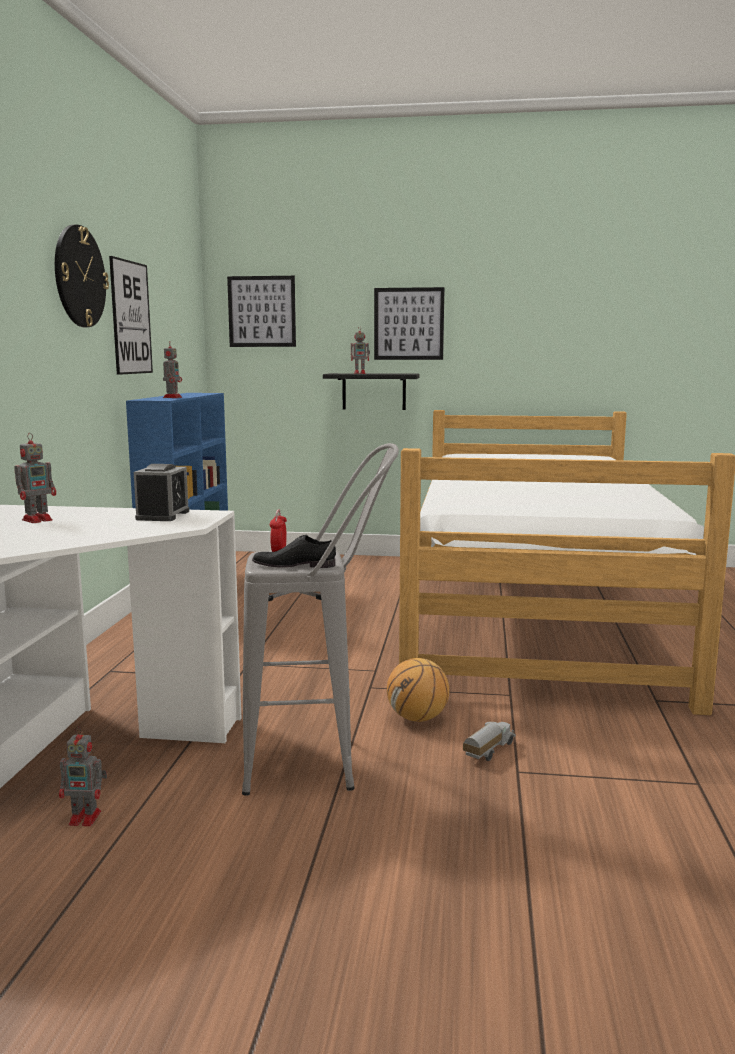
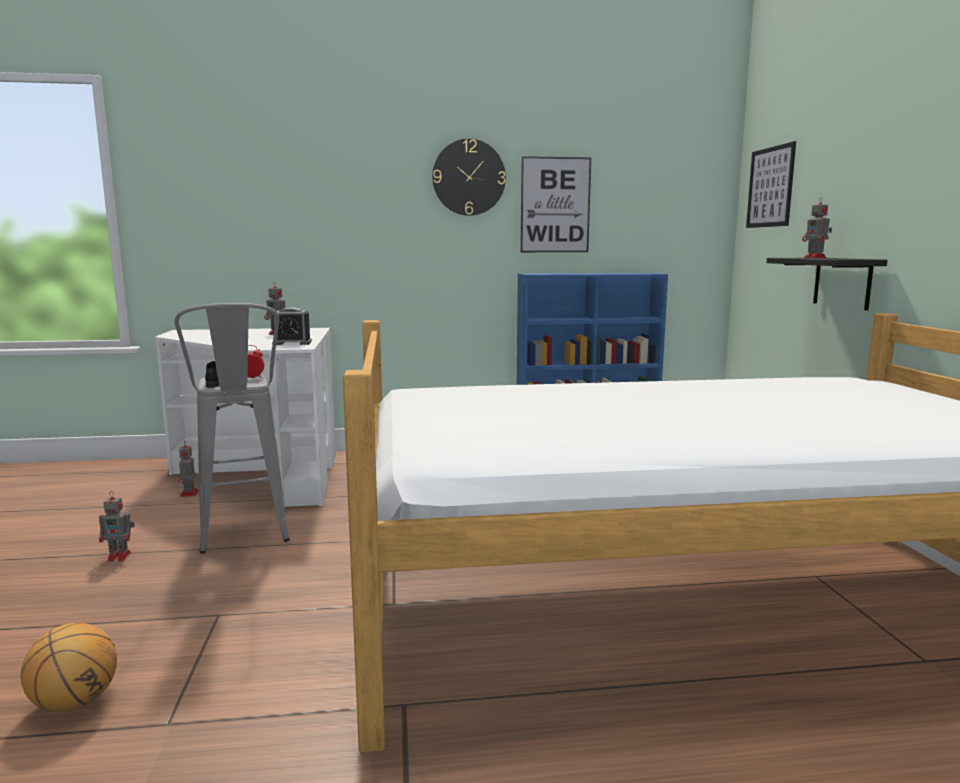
camera: 75 degrees right, 0 degrees up
toy robot [163,341,182,398] -> toy robot moved to [99,491,135,561]
picture [374,287,445,360] -> none
basketball [387,658,449,722] -> basketball moved to [20,623,117,712]
toy truck [463,722,516,761] -> none

